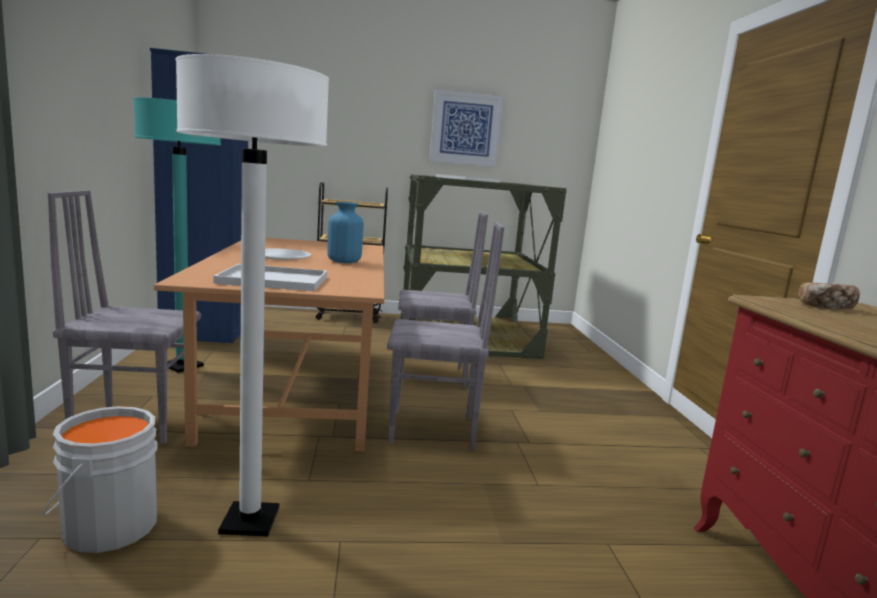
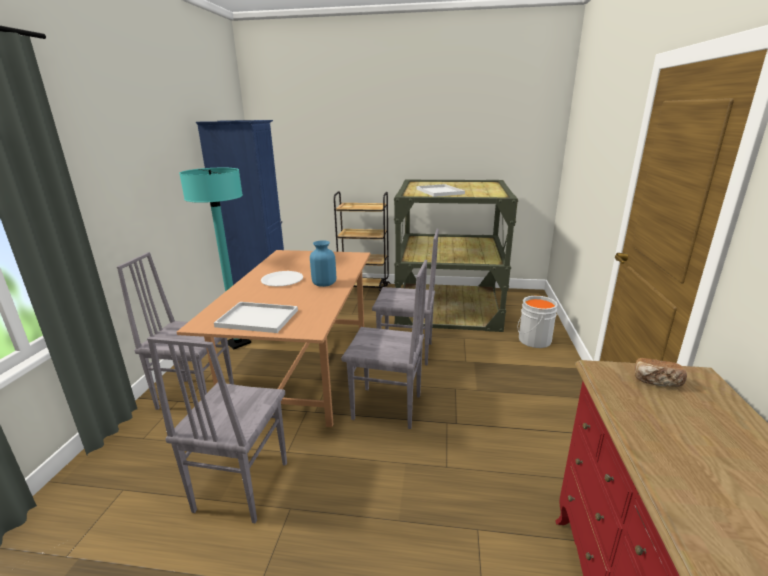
camera: 15 degrees right, 10 degrees up
grey bucket [43,406,158,553] -> grey bucket moved to [517,296,558,348]
white floor lamp [176,54,329,537] -> grey chair [147,336,287,523]
picture [430,89,504,167] -> none

